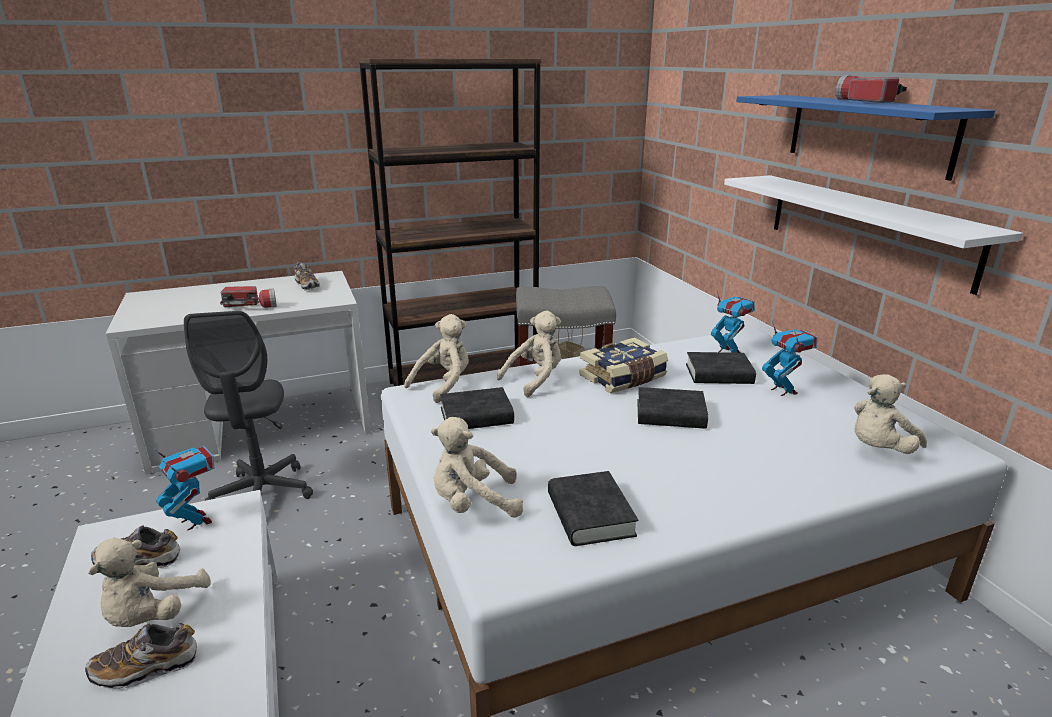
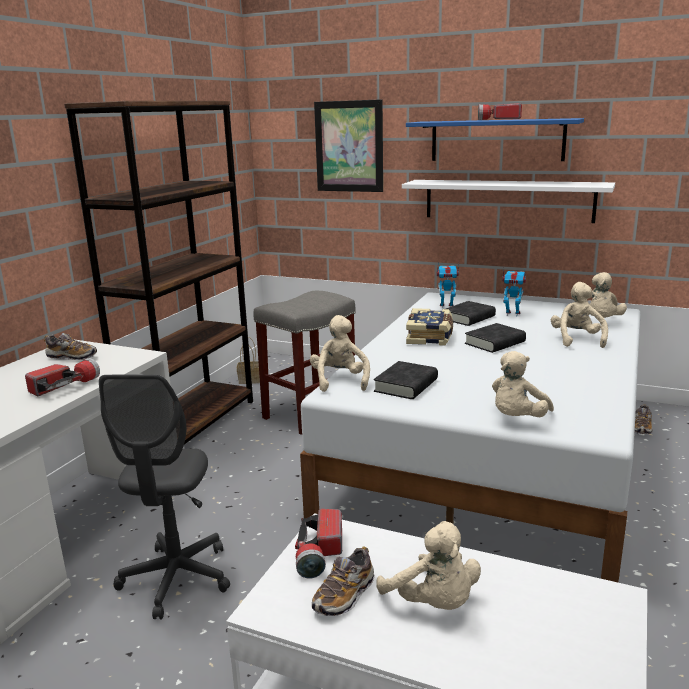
camera: 45 degrees left, 5 degrees down
shoe [85,623,197,689] -> shoe moved to [635,404,652,434]
toy robot [150,446,215,530] -> flashlight [295,509,342,578]
grey office chair [184,311,313,501] -> grey office chair turned 60 degrees clockwise [99,374,230,619]
beige plush toy [497,311,561,397] -> beige plush toy moved to [551,282,608,348]
black book [548,471,638,546] -> none
none -> picture [314,99,383,192]

